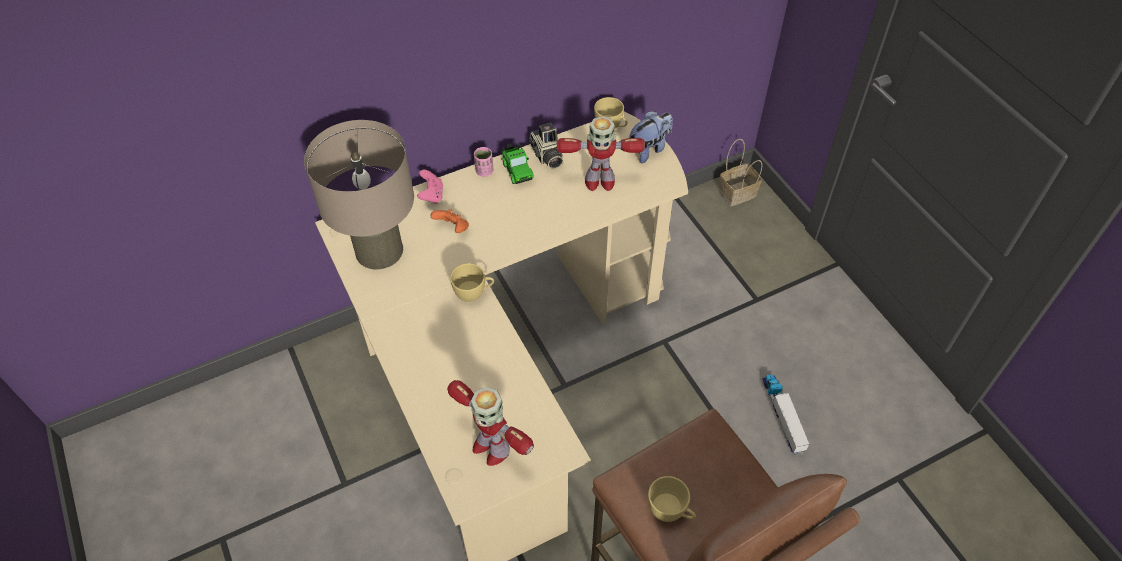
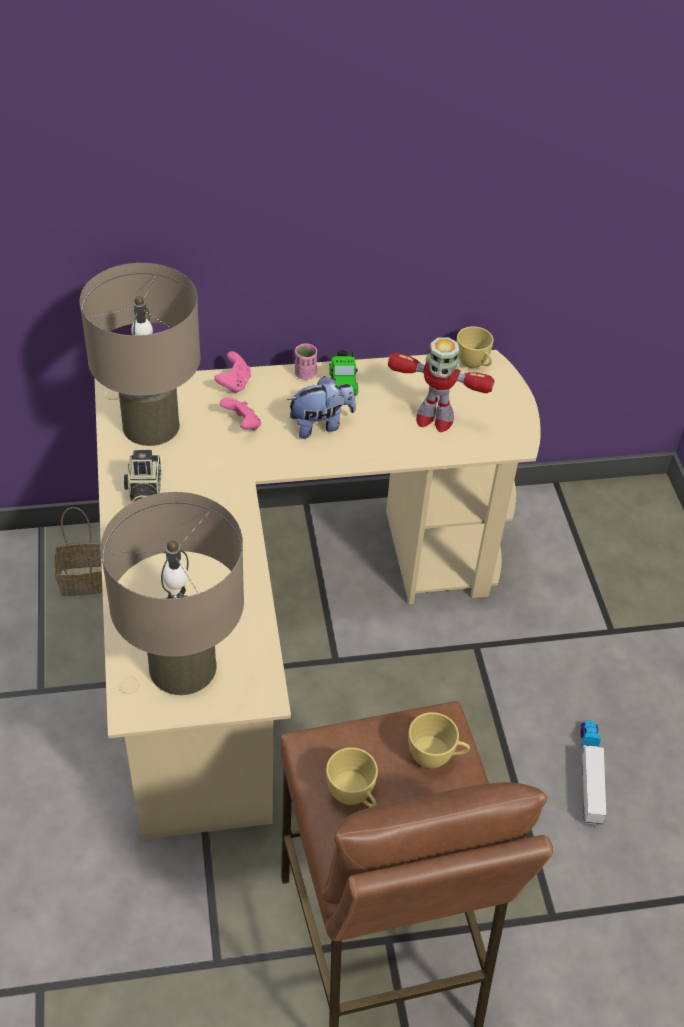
camera: 15 degrees right, 5 degrees down
orange game controller [431,209,469,233] -> pink game controller [220,397,261,430]
toy robot [447,380,534,466] -> beige table lamp [100,492,244,695]
yellow cup [450,263,494,302] -> yellow cup moved to [408,712,470,768]
camera [529,123,564,169] -> camera moved to [124,450,161,502]
plush toy [629,111,673,163] -> plush toy moved to [287,376,356,439]
basket [719,139,763,207] -> basket moved to [54,507,103,596]

